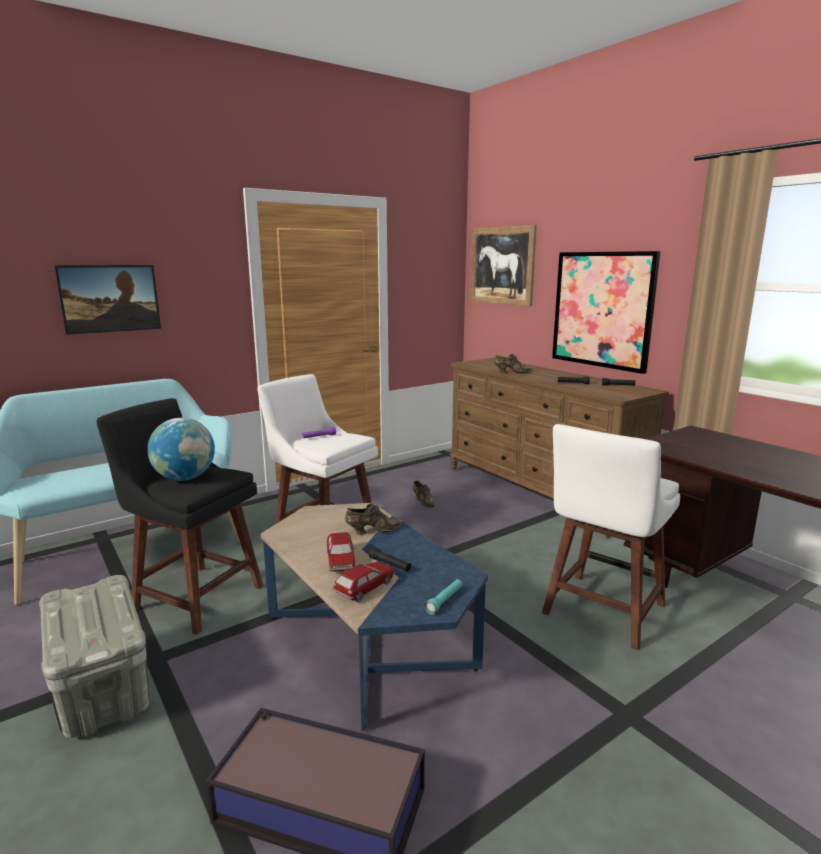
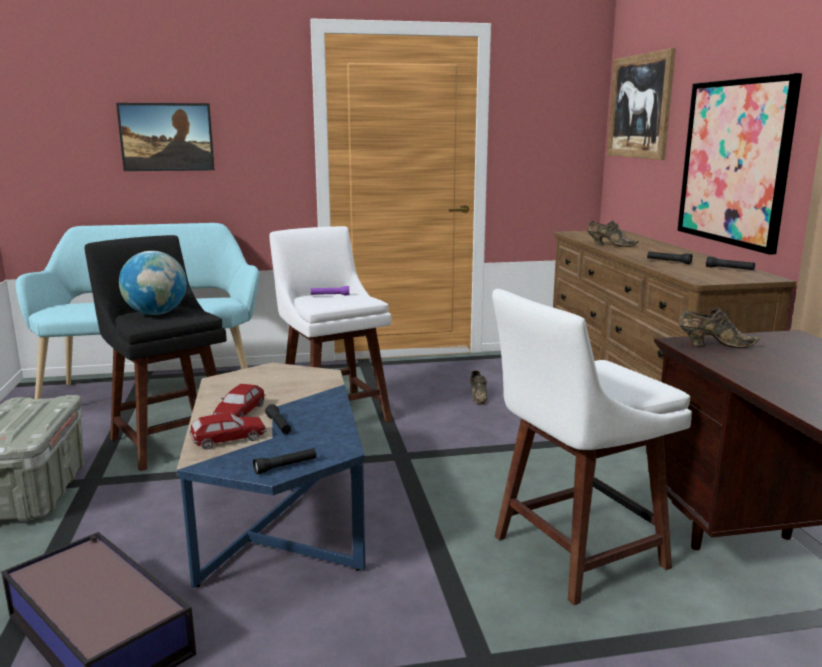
camera: 25 degrees right, 0 degrees up
brown shoe [345,503,403,535] -> brown shoe moved to [679,308,760,348]
turquoise flashlight [424,579,463,614] -> black flashlight [253,448,316,474]

